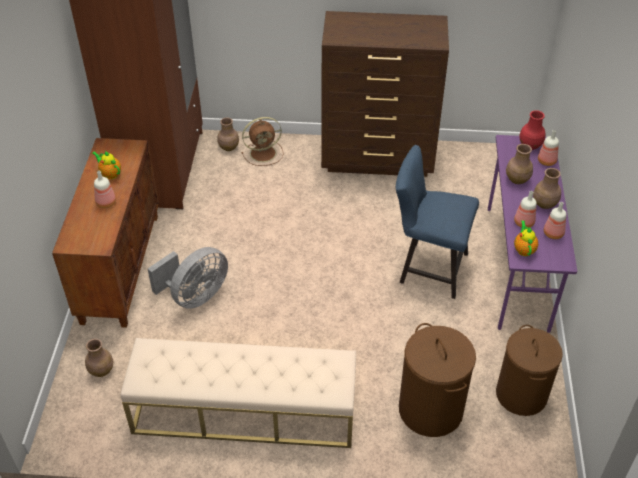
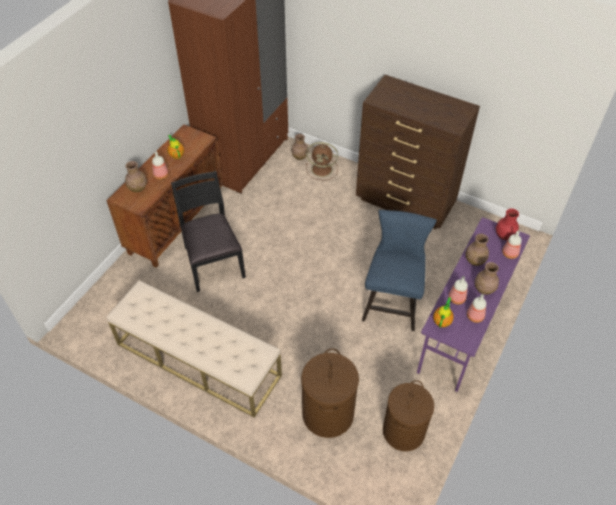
camera: 25 degrees right, 5 degrees up
brown vase [85,339,113,377] -> brown vase moved to [125,161,147,192]
grey fan [148,247,228,309] -> black chair [171,171,246,292]
blue chair [396,145,479,299] -> blue chair turned 60 degrees clockwise [362,210,437,331]

